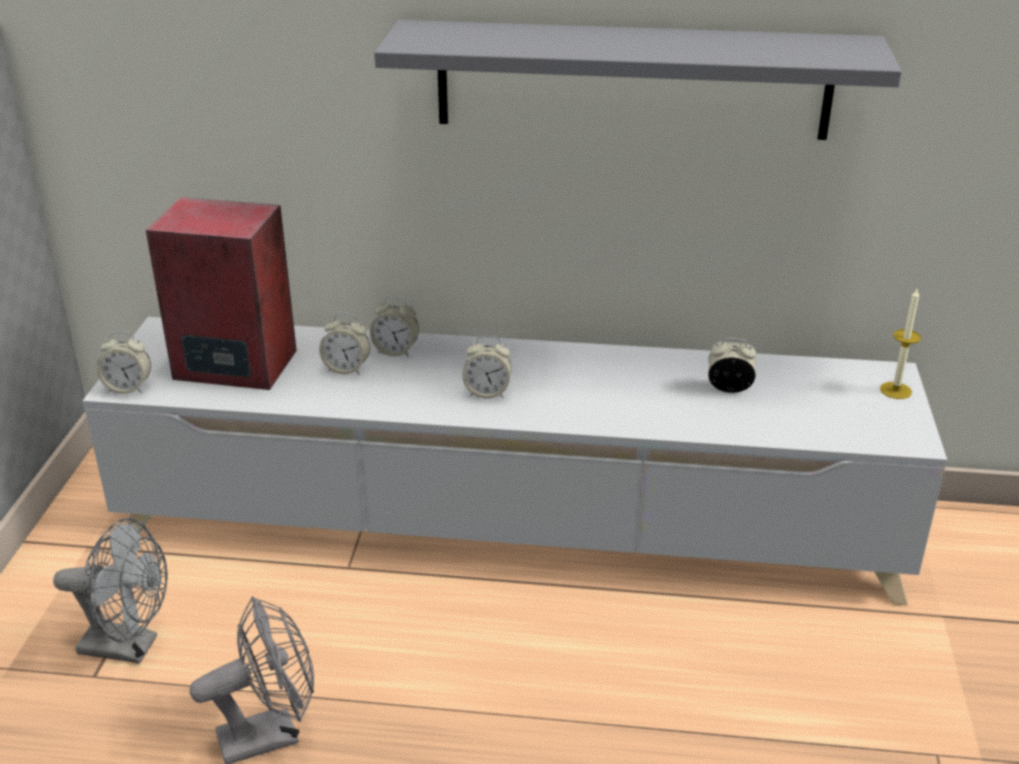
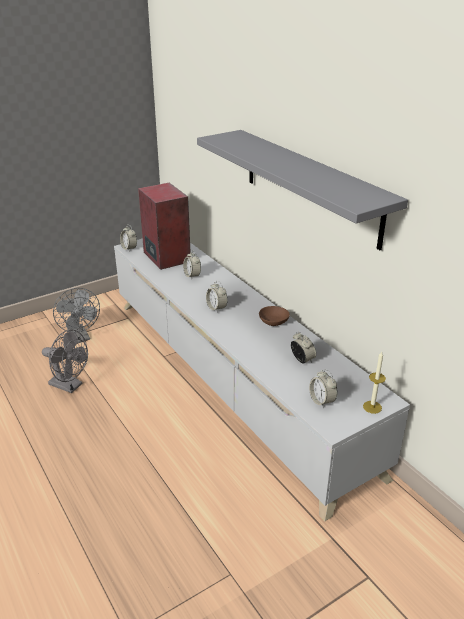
camera: 50 degrees right, 0 degrees up
alarm clock [370,296,419,357] -> alarm clock moved to [309,369,338,409]
none -> brown bowl [259,306,290,326]

